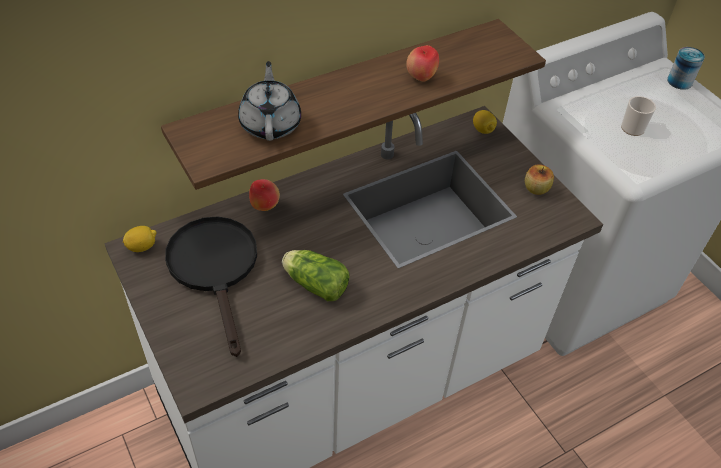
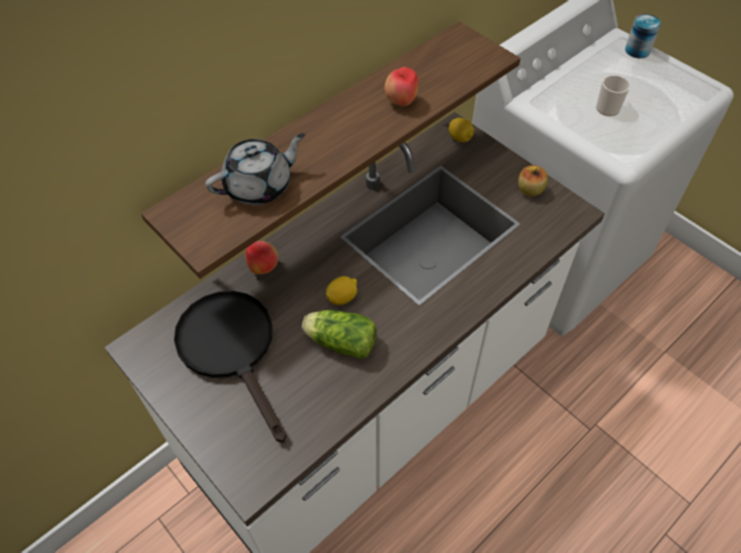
camera: 10 degrees left, 5 degrees up
lemon [123,226,156,252] -> lemon moved to [326,276,357,305]
grey teapot [238,61,301,141] -> grey teapot turned 75 degrees clockwise [205,133,305,205]

